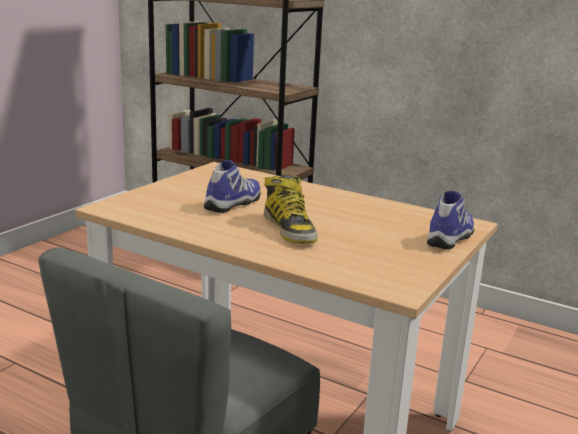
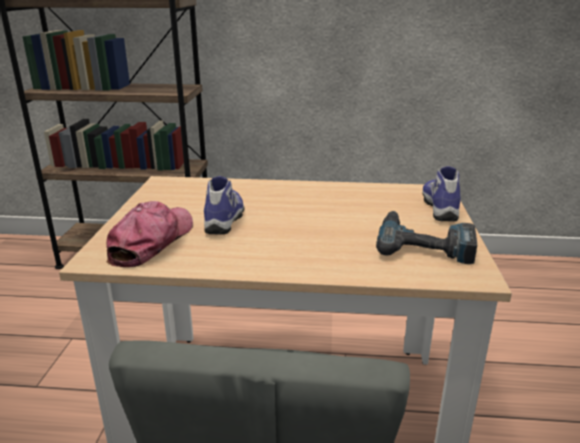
camera: 25 degrees left, 5 degrees up
boot [264,175,318,244] -> none
none -> cap [107,201,193,267]
none -> power drill [376,211,477,264]

